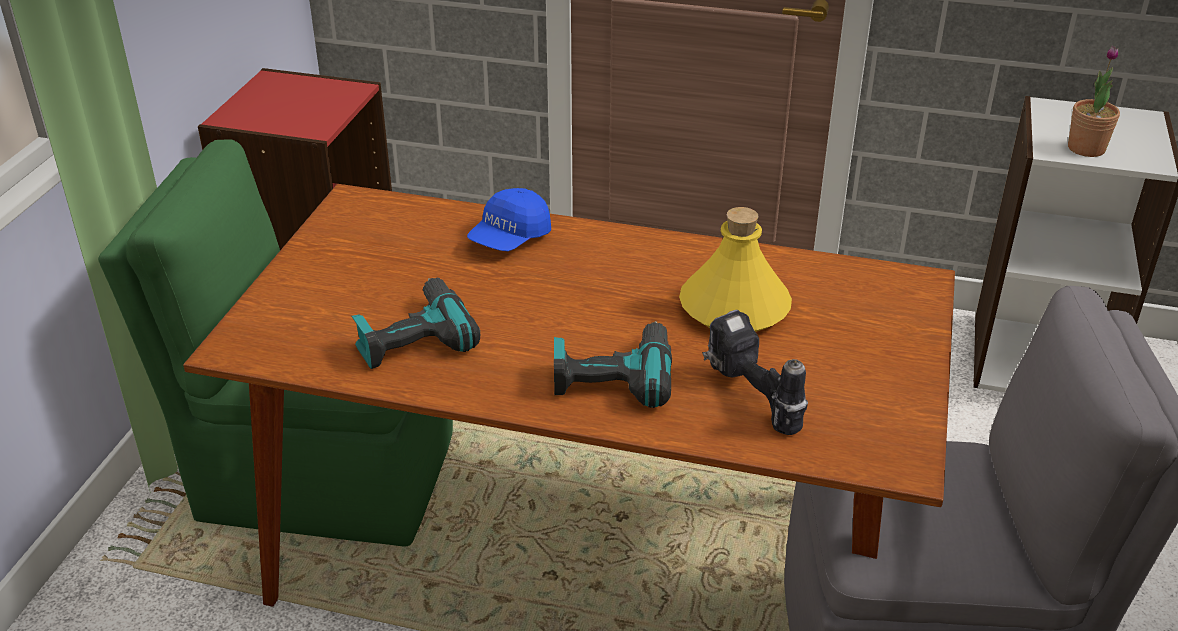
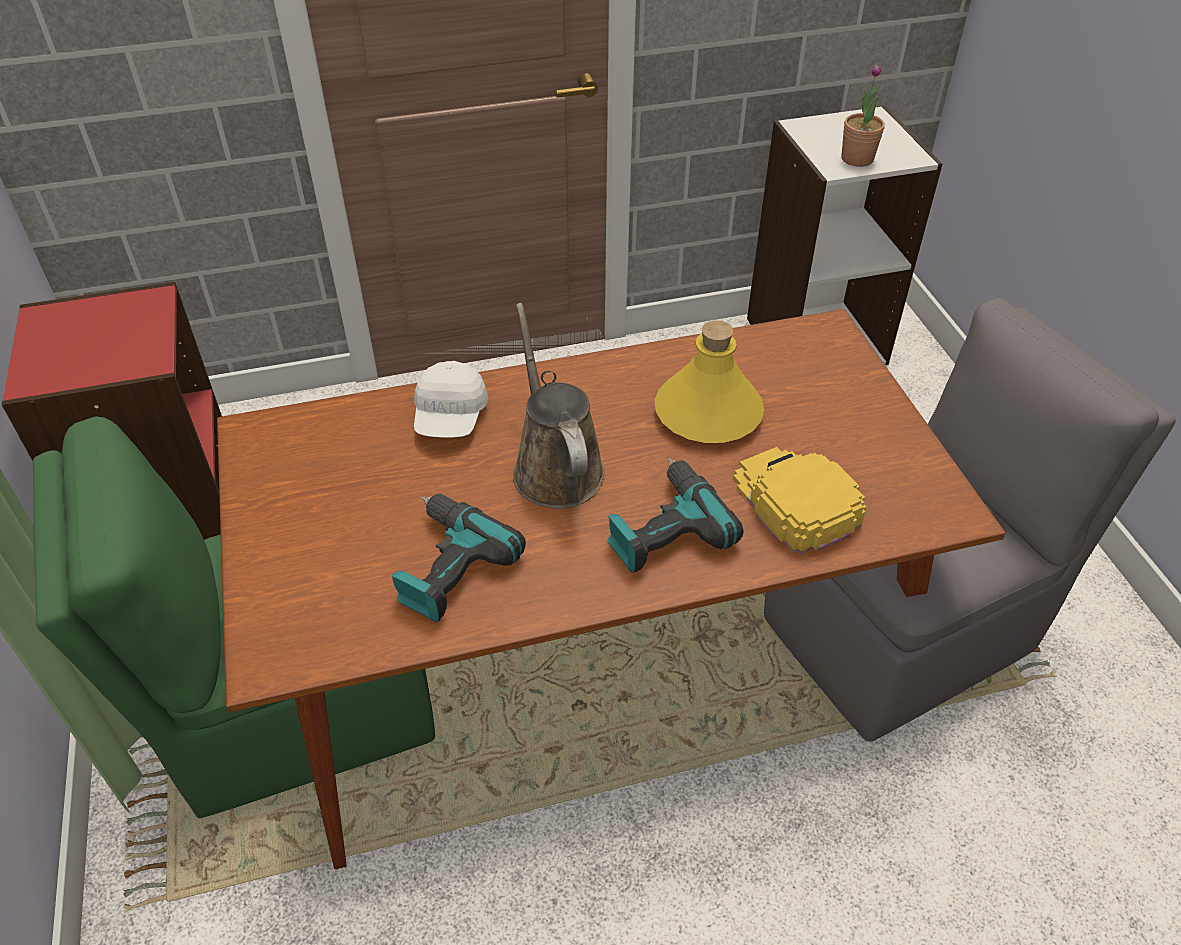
camera: 30 degrees left, 10 degrees up
blue cap [467,188,551,251] -> white cap [414,361,489,438]
power drill [702,310,808,435] -> yellow cap [733,447,866,555]
none -> brown watering can [513,303,605,509]

